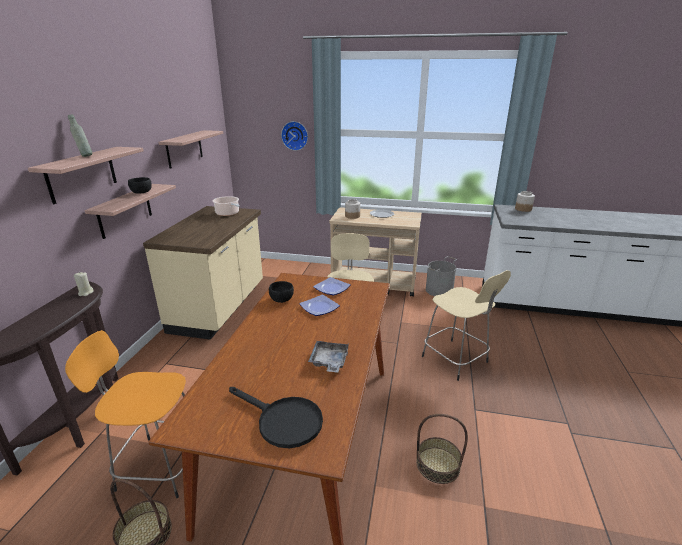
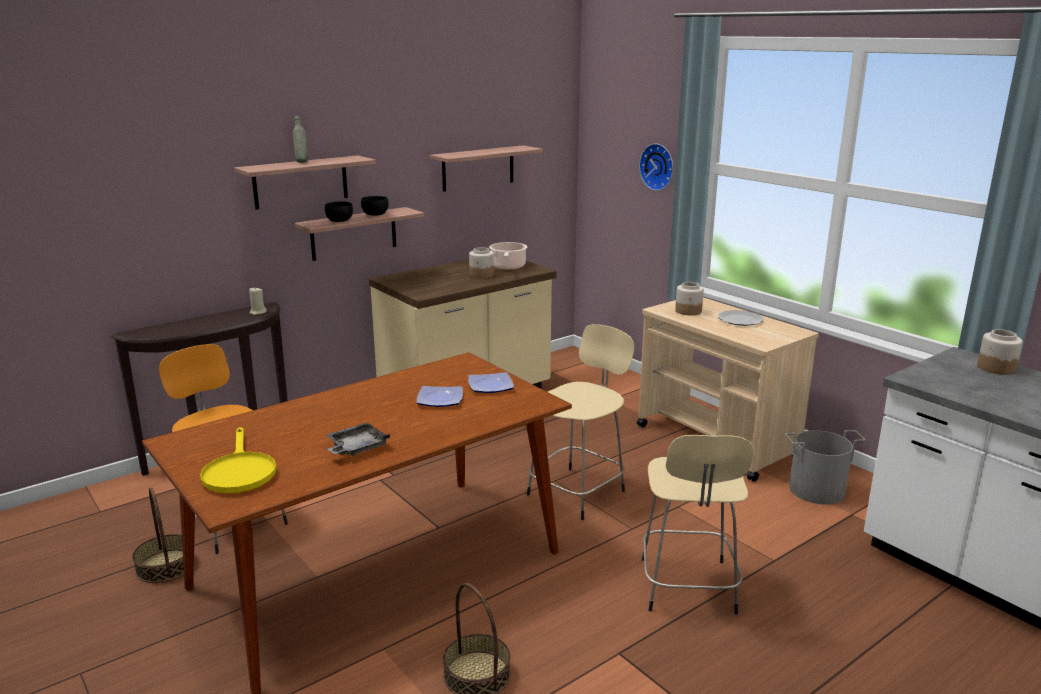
camera: 40 degrees right, 5 degrees down
black frying pan [229,387,323,448] -> yellow frying pan [200,427,277,494]
black bowl [269,281,294,303] -> black bowl moved to [325,201,353,222]
none -> jar [469,247,494,278]

